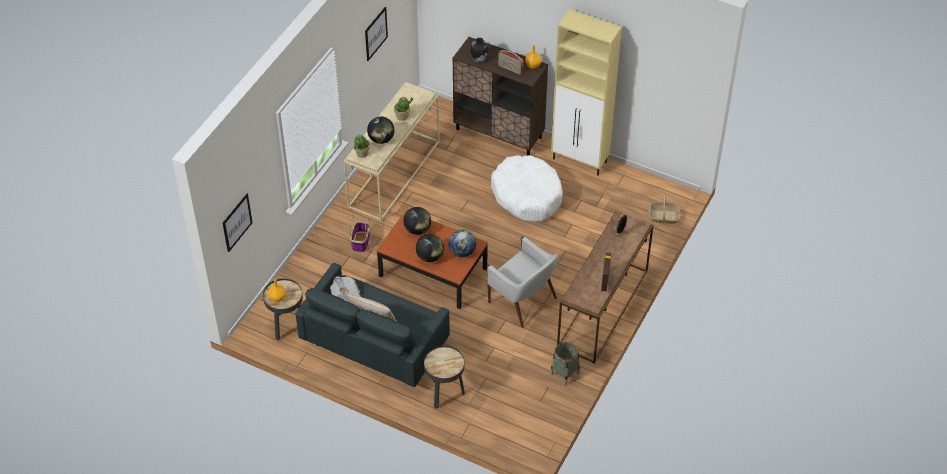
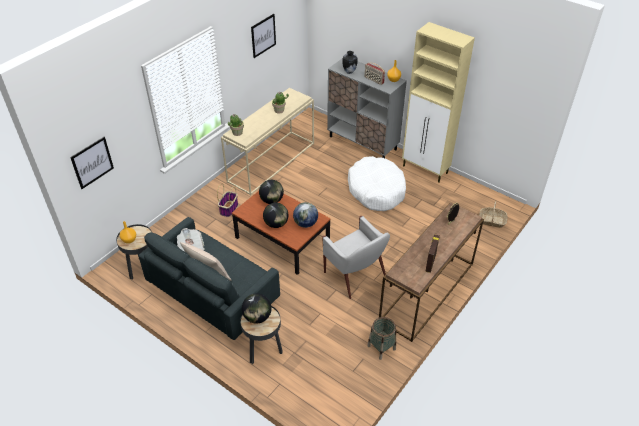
camera: 10 degrees right, 5 degrees down
globe [367,117,394,144] -> globe moved to [242,293,272,324]
brown cabinet [453,37,548,155] -> grey cabinet [327,58,407,158]

